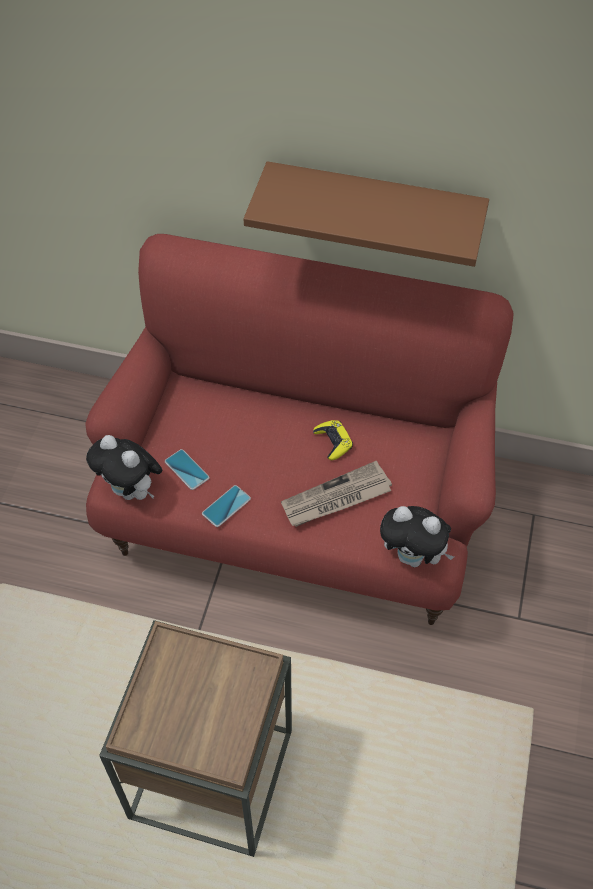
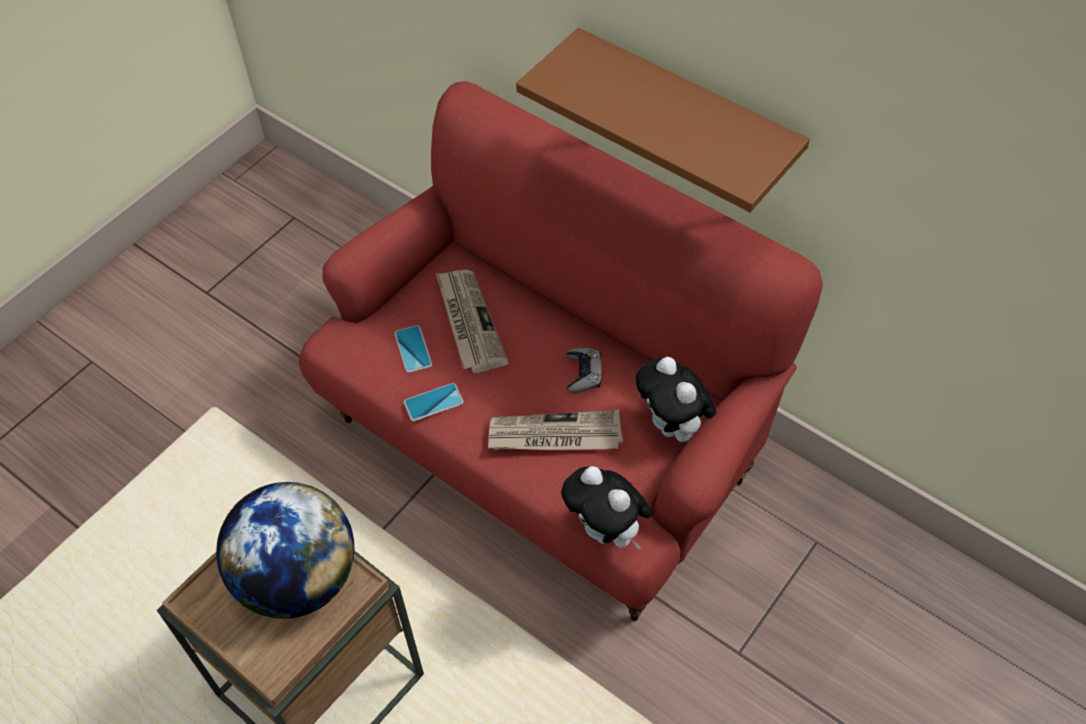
camera: 25 degrees right, 0 degrees up
plush toy [86,435,163,500] -> plush toy moved to [636,357,716,442]
yellow game controller [313,420,353,460] -> grey game controller [566,348,602,393]
none -> globe [216,482,354,619]
none -> newspaper [436,270,509,373]

